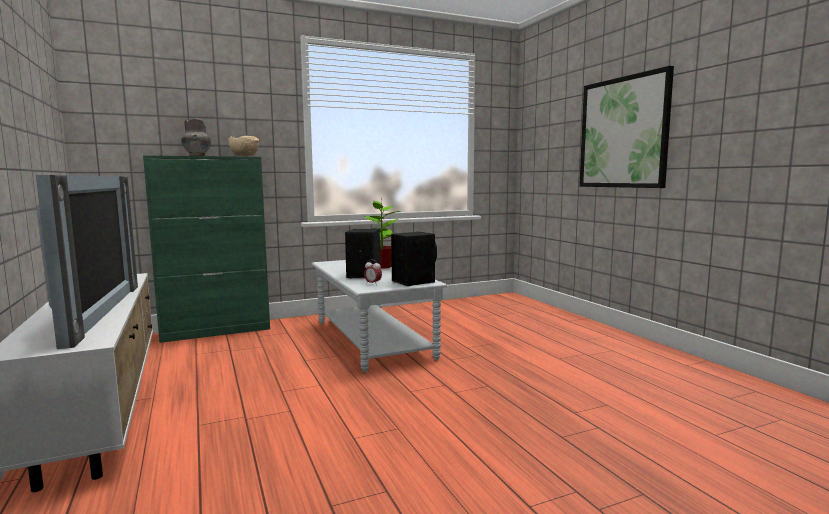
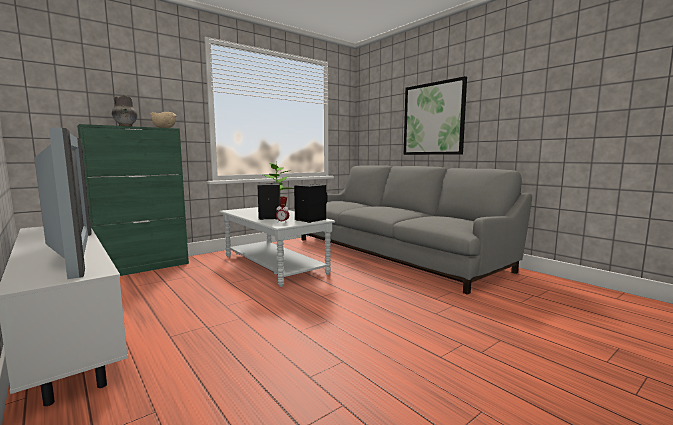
camera: 15 degrees left, 0 degrees up
none -> grey sofa [301,165,532,295]

